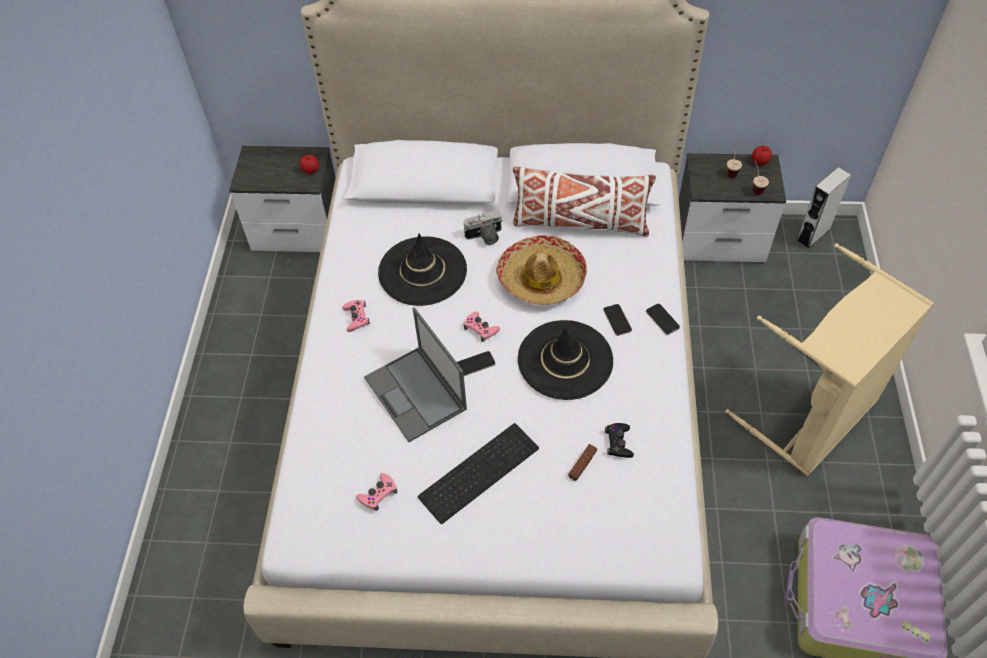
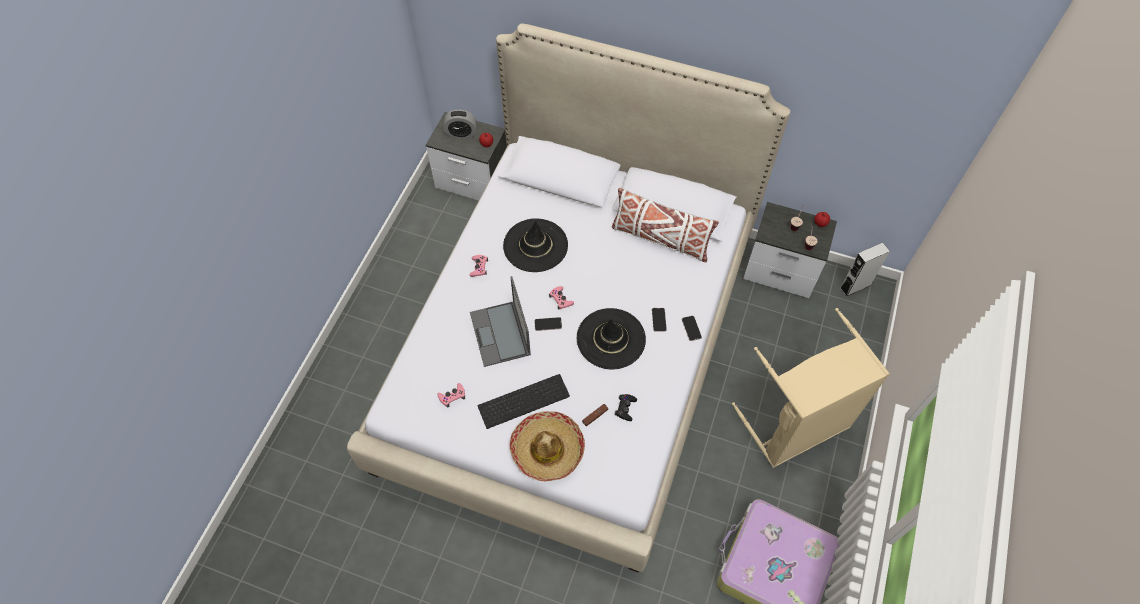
camera: 15 degrees right, 5 degrees up
camera [464,210,503,245] -> none
hat [496,235,587,305] -> hat moved to [510,411,585,481]
none -> alarm clock [443,110,477,138]

